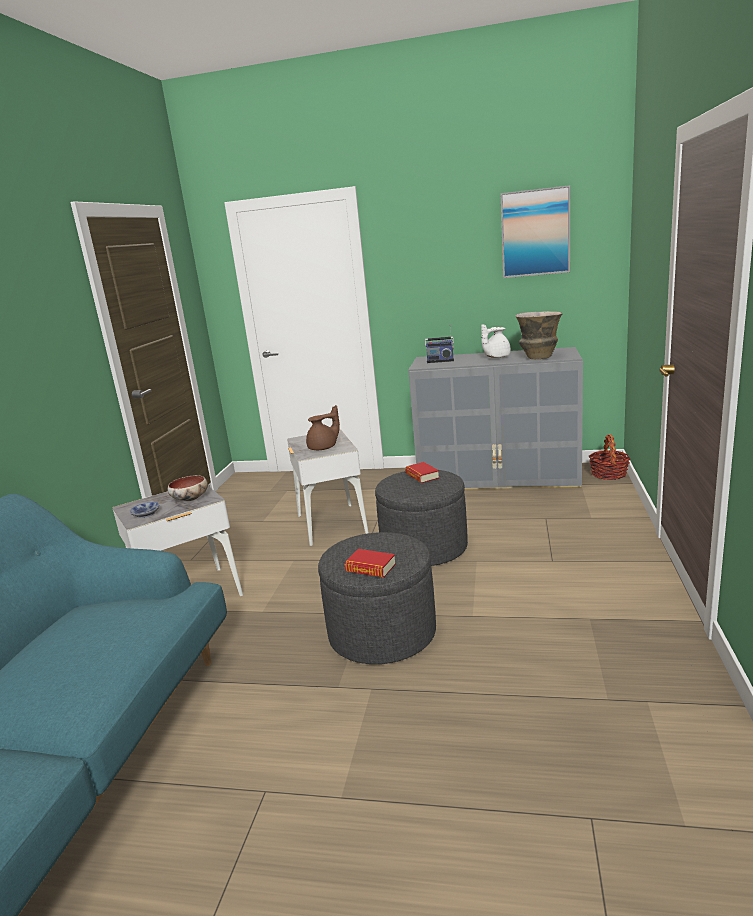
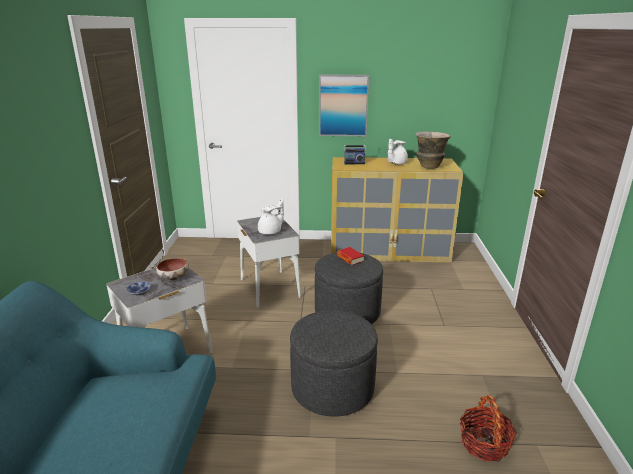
camera: 10 degrees left, 5 degrees up
brown teapot [306,405,340,450] -> white teapot [258,199,284,235]
book [345,549,396,578] -> none
grey cabinet [408,347,583,489] -> yellow cabinet [331,157,463,262]
picture [500,185,570,278] -> picture moved to [319,75,369,136]
basket [589,434,630,480] -> basket moved to [460,395,517,461]

